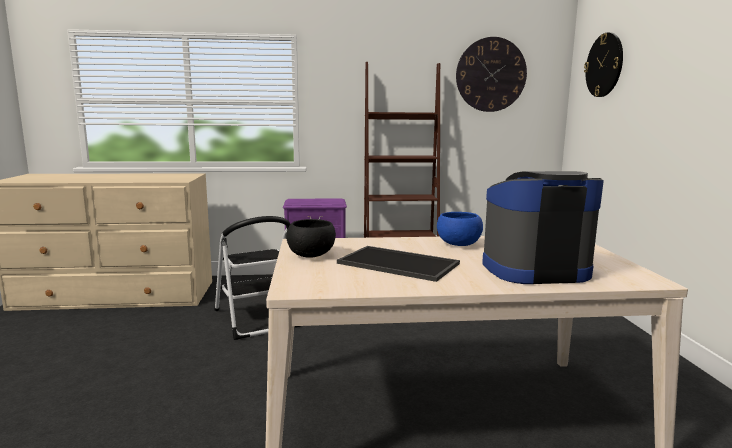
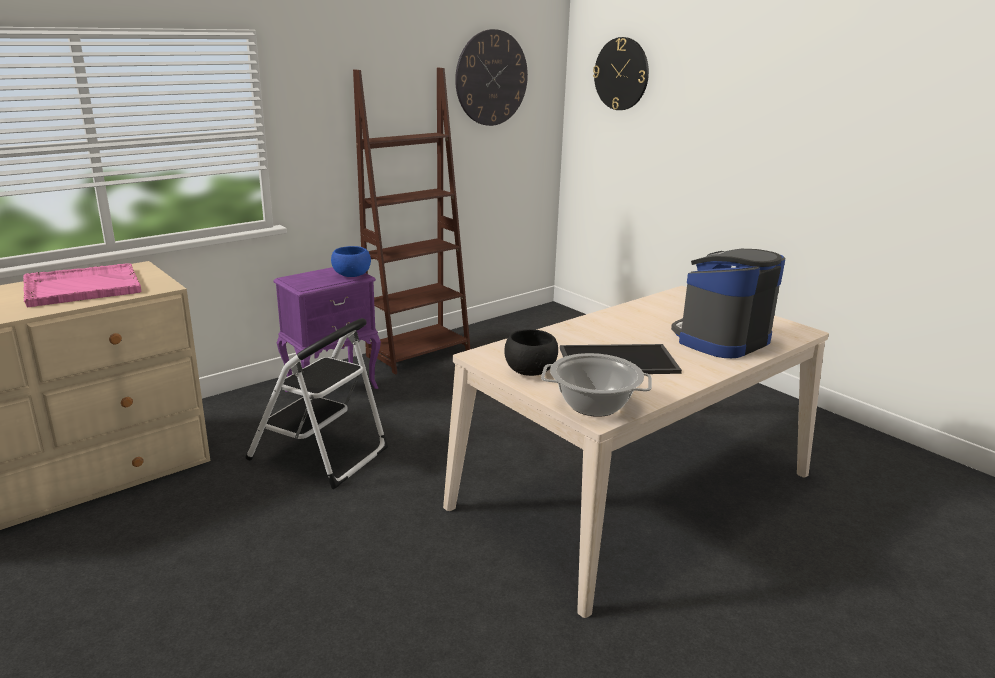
camera: 35 degrees left, 10 degrees up
blue bowl [437,212,483,246] -> blue bowl moved to [331,246,371,277]
none -> pink tray [23,263,141,308]
none -> cooking pot [541,353,652,417]

